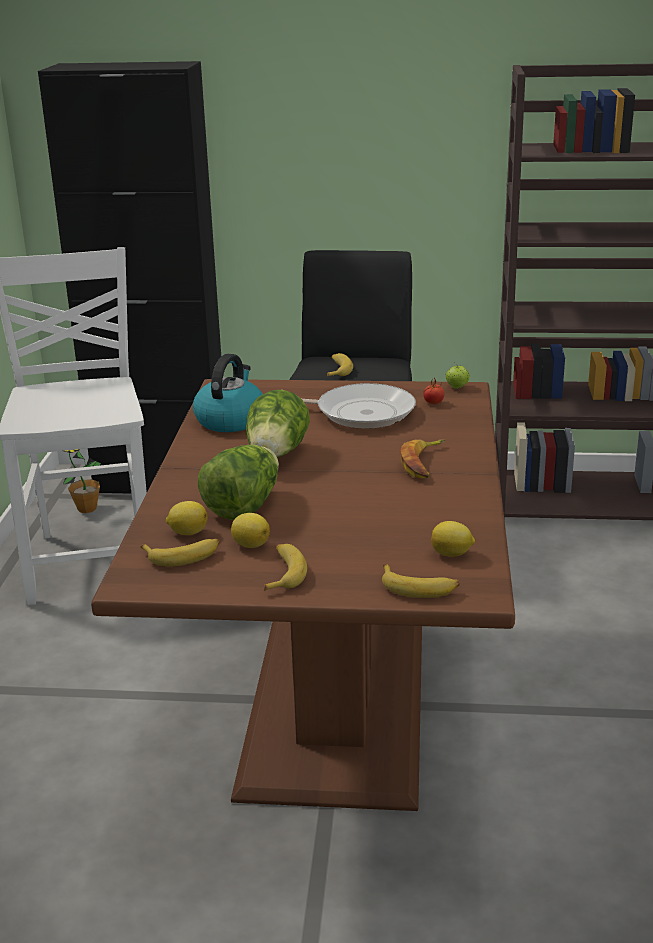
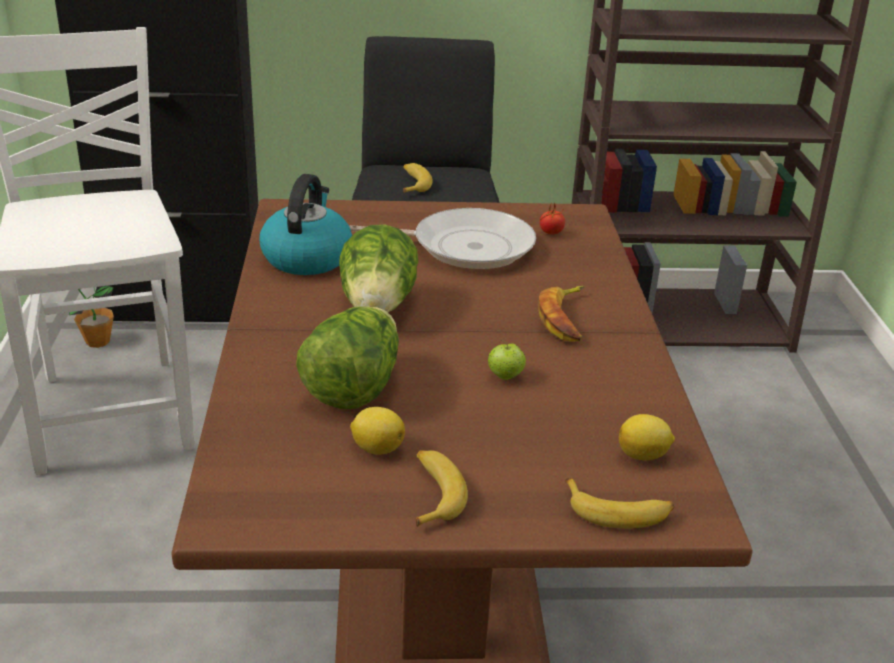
camera: 10 degrees left, 5 degrees up
banana [140,539,220,567] -> none
lemon [166,501,208,535] -> none
apple [446,363,469,389] -> apple moved to [488,340,526,380]

